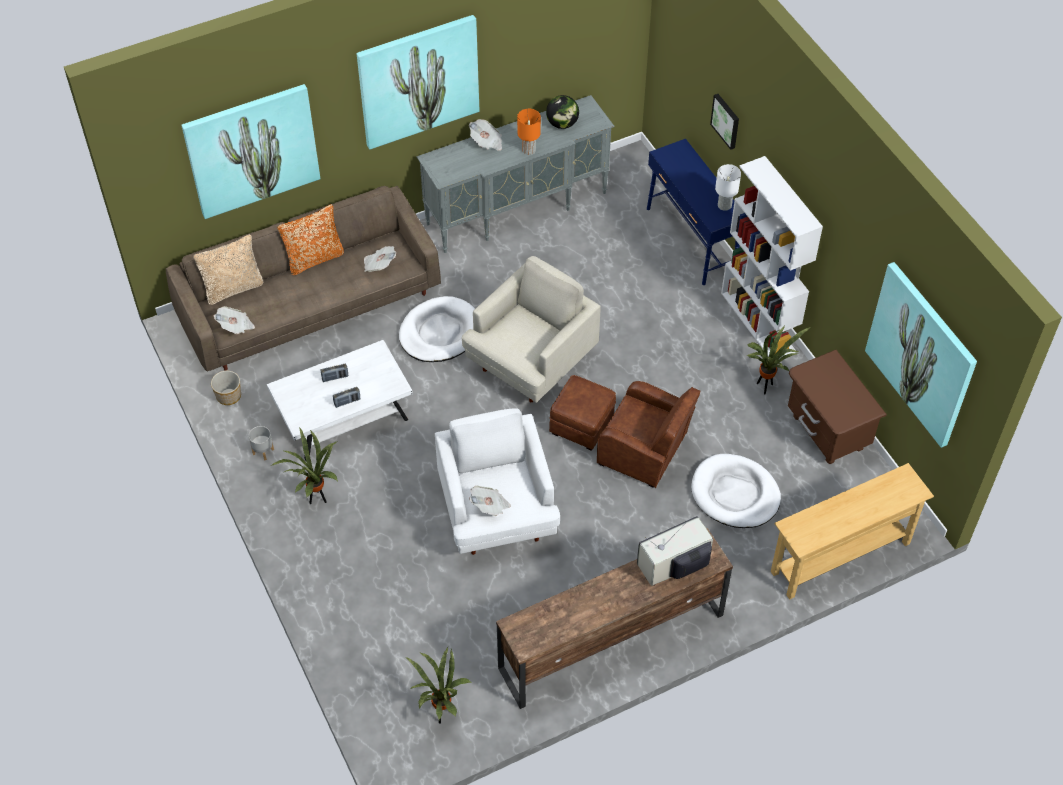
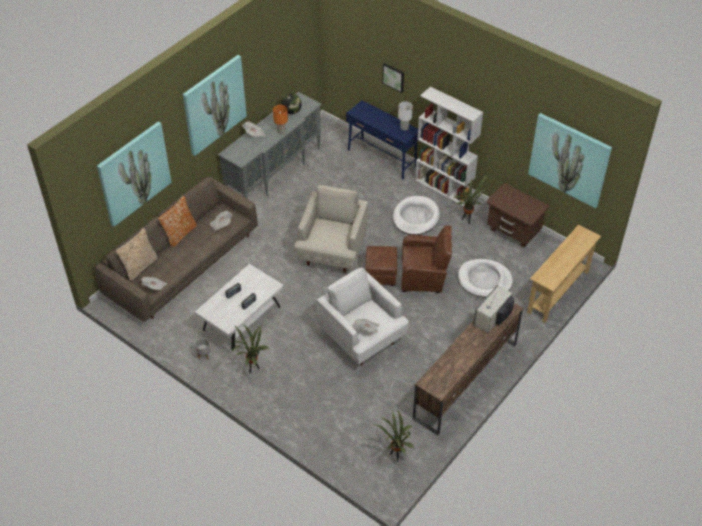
camera: 25 degrees left, 5 degrees down
planter [211,371,241,405] -> none
white dog bed [399,296,475,362] -> white dog bed moved to [393,196,440,235]

